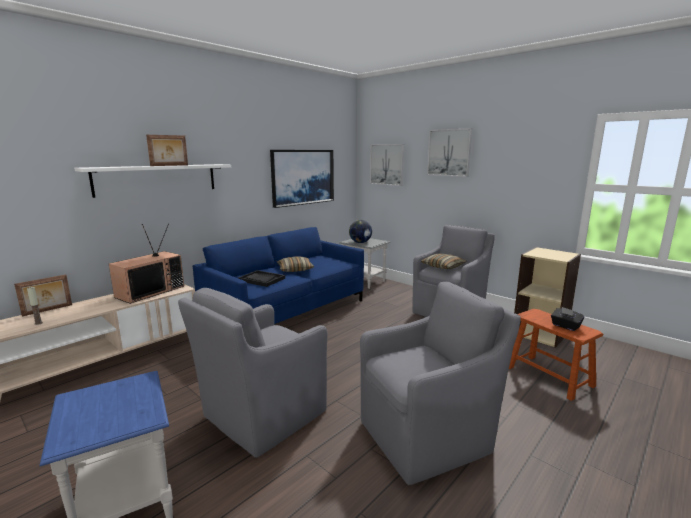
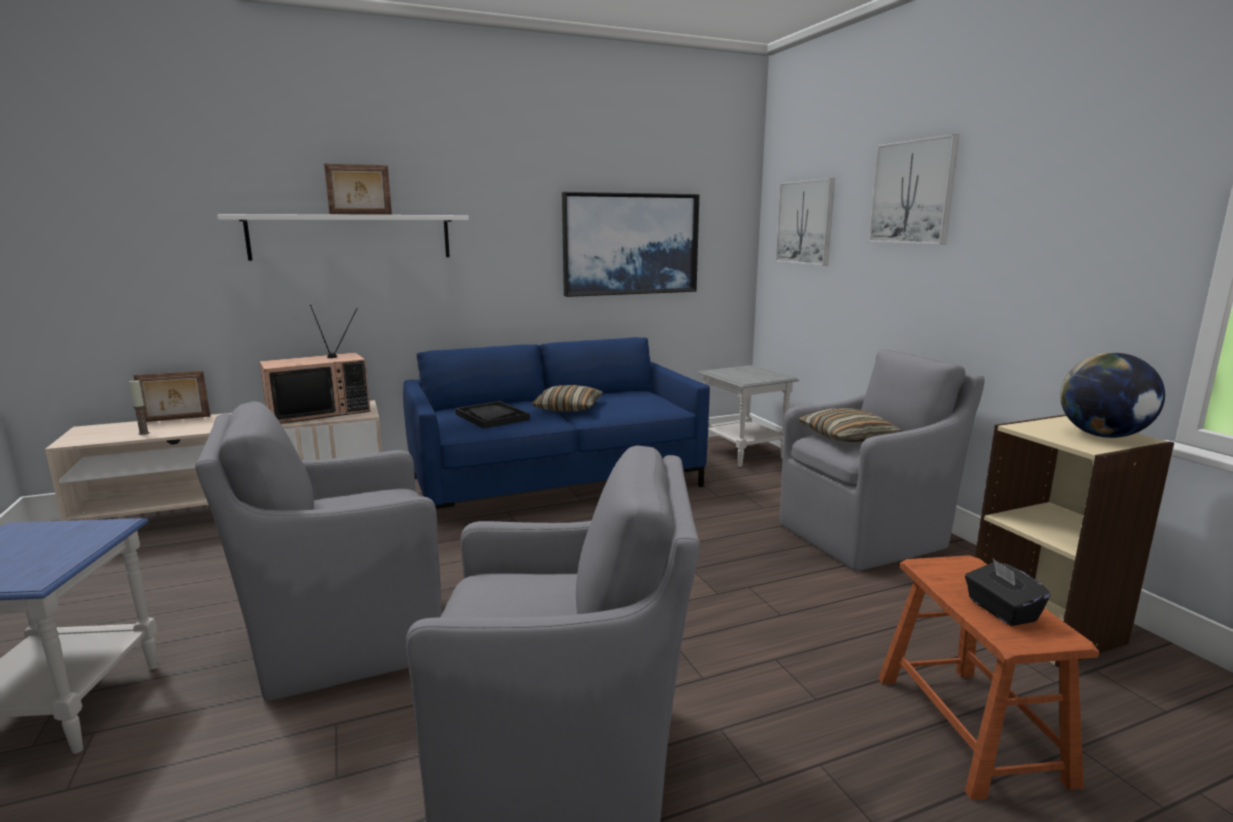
camera: 25 degrees right, 0 degrees up
globe [349,220,372,243] -> globe moved to [1060,353,1165,438]

